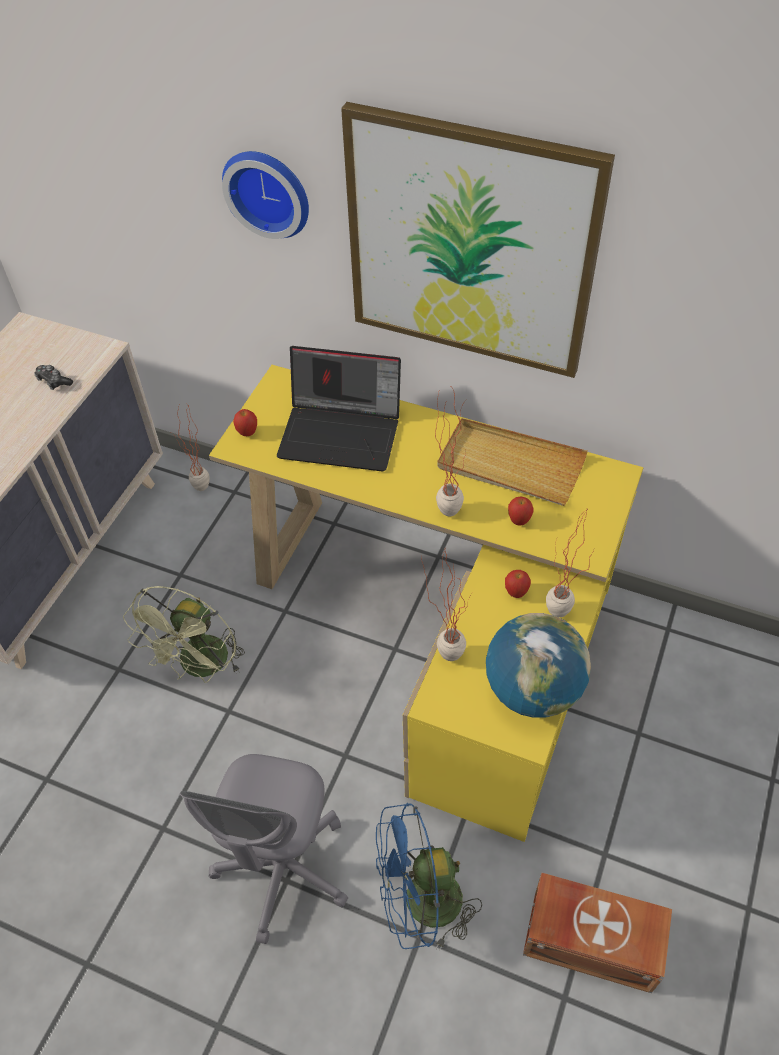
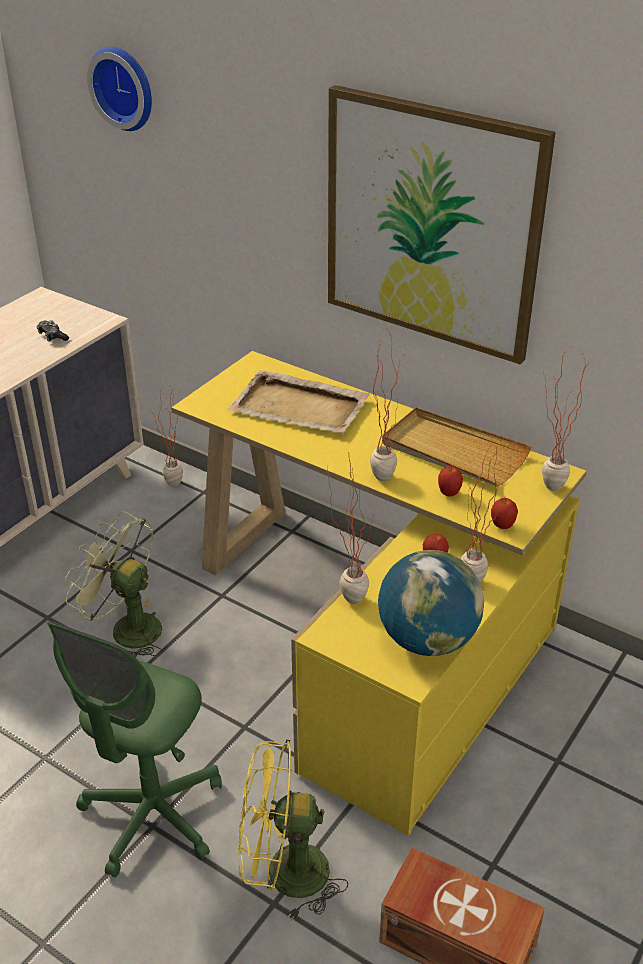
camera: 10 degrees right, 15 degrees down
green fan [123,586,245,683] -> green fan turned 90 degrees clockwise [65,511,162,658]
grey office chair [180,754,348,944] -> green office chair [47,621,222,877]
wall clock [222,151,309,239] -> wall clock moved to [87,47,152,131]
apple [233,409,257,436] -> apple moved to [491,498,518,529]
laptop [277,346,401,472] -> beige tray [228,370,370,433]
blue fan [376,803,482,951] -> yellow fan [238,740,348,920]
none -> potted plant [542,345,586,491]

